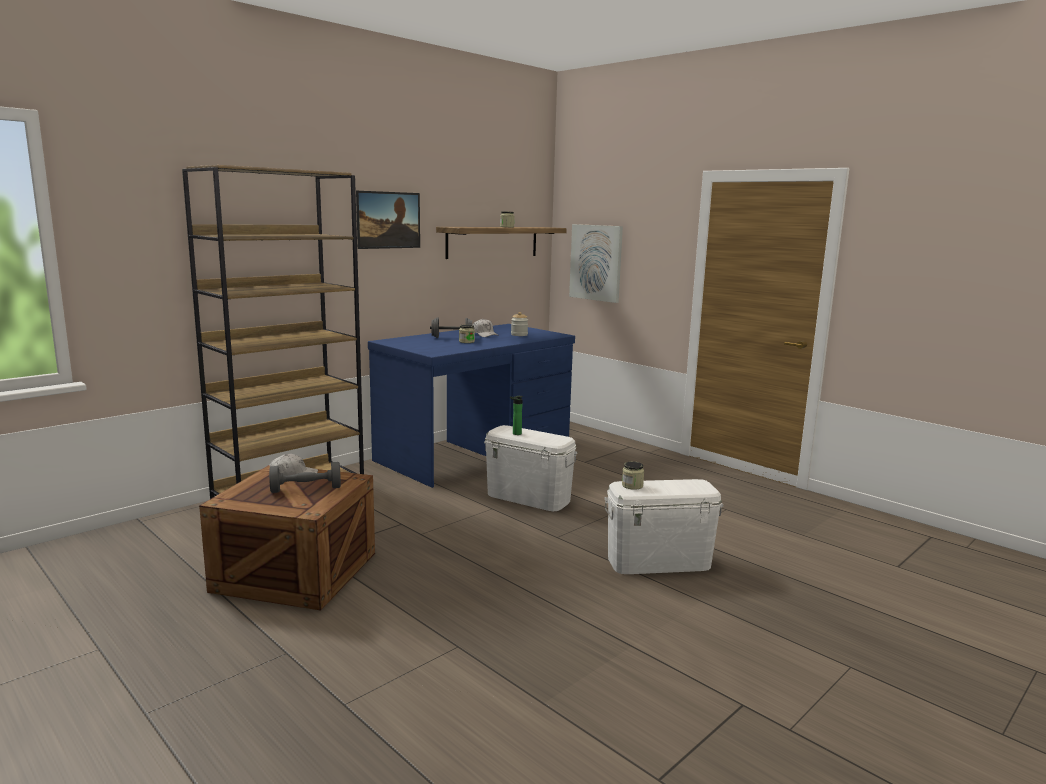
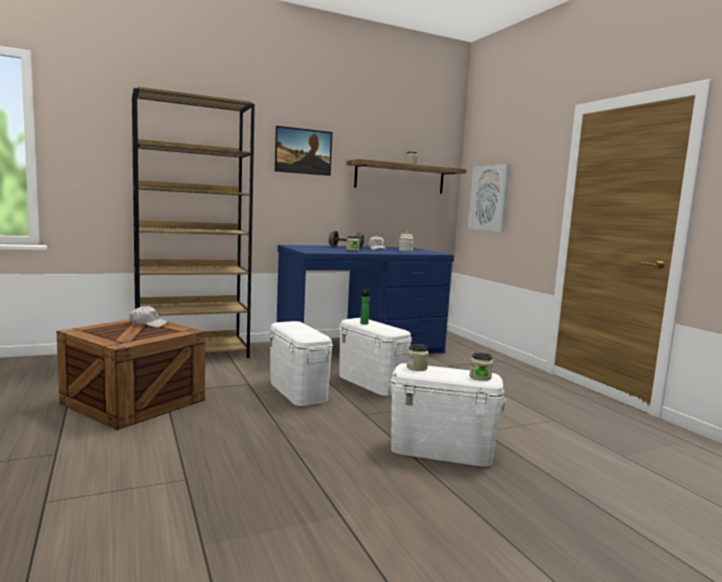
camera: 20 degrees right, 5 degrees down
grey dumbbell [269,462,341,493] -> none
none -> white storage box [269,321,333,406]
none -> jar [469,353,493,381]

